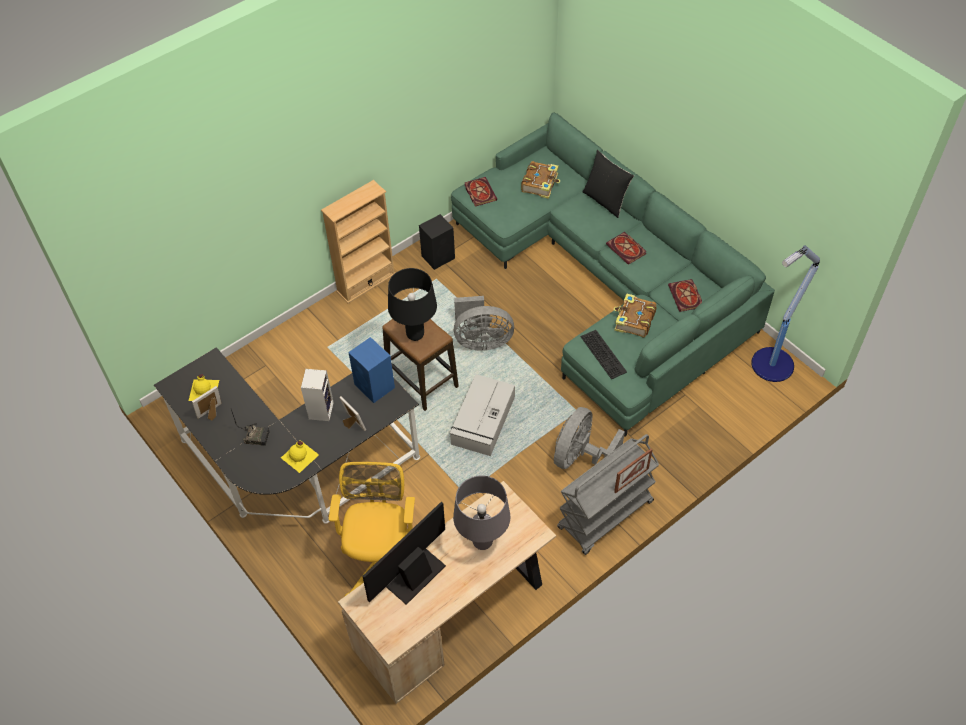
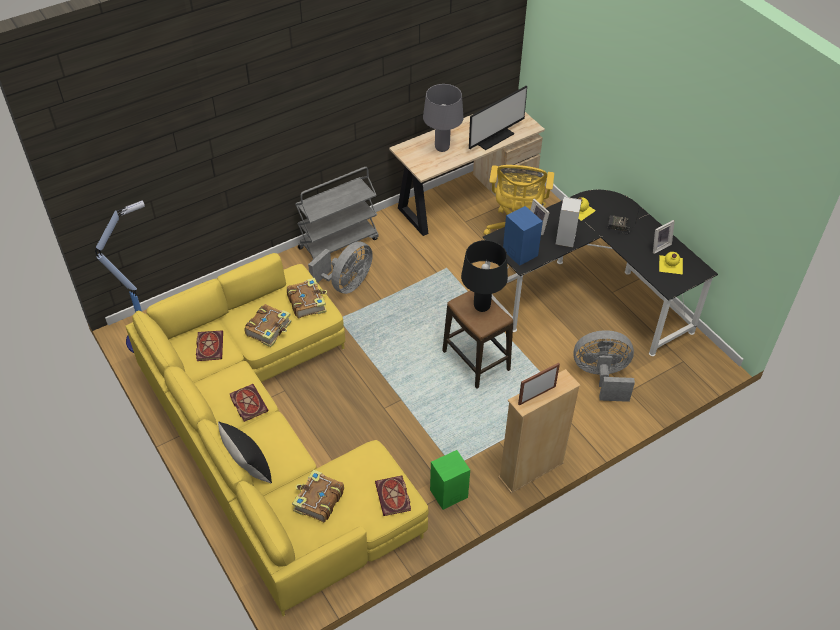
camera: 175 degrees left, 5 degrees down
black speaker [419,214,455,270] -> green speaker [430,450,470,510]
grey storage box [450,374,515,456] -> none
green sofa [451,112,775,437] -> yellow sofa [125,253,429,616]
grey fan [454,296,514,351] -> grey fan moved to [573,330,635,402]
keyboard [581,330,627,379] -> book [287,278,327,318]
picture frame [614,448,653,493] -> picture frame moved to [518,363,560,406]

